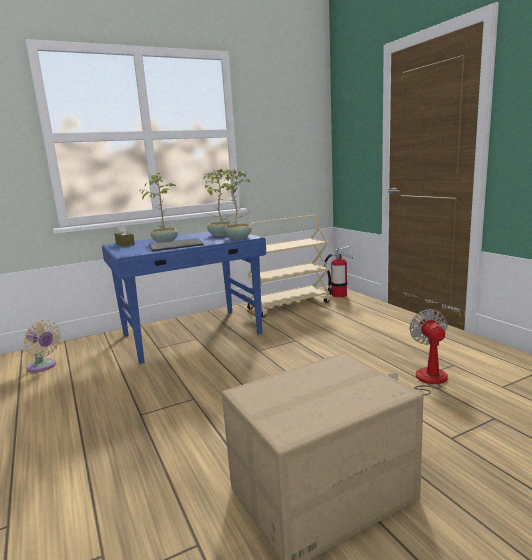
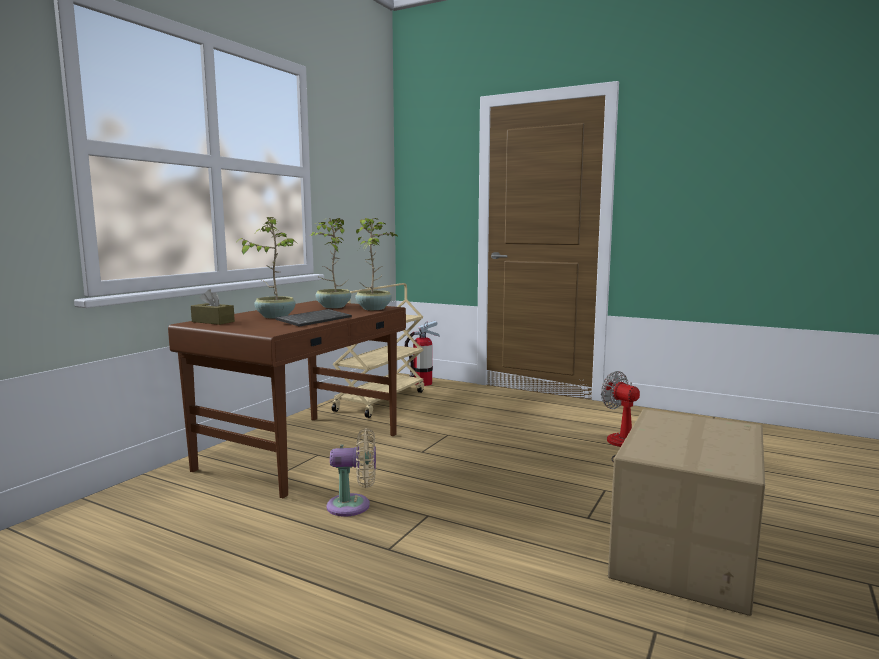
camera: 35 degrees left, 5 degrees down
beige fan [23,320,61,372] -> beige fan moved to [326,428,376,517]
blue desk [102,231,266,364] -> brown desk [168,301,406,498]

